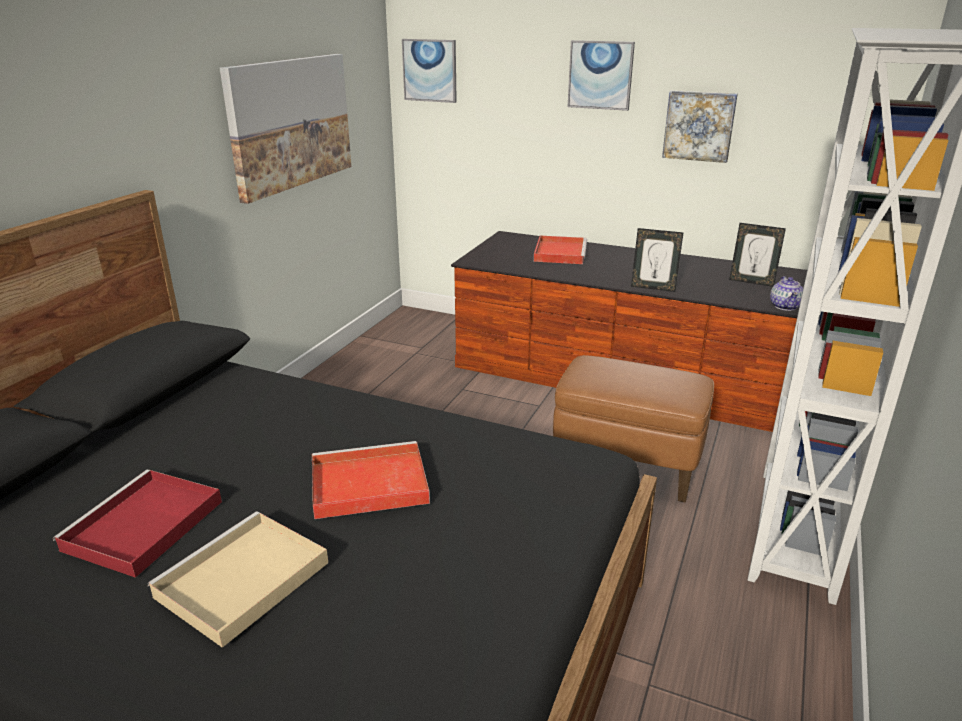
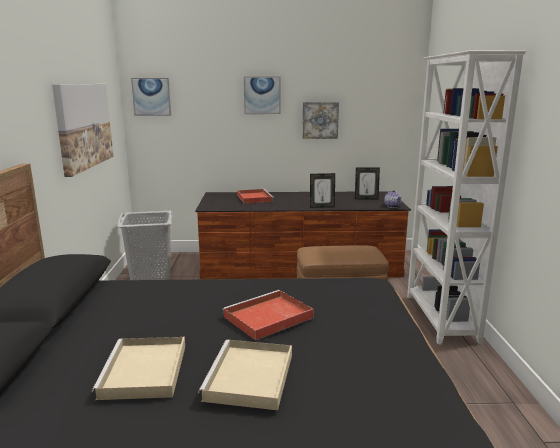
camera: 25 degrees left, 10 degrees down
red tray [53,470,222,578] -> beige tray [92,337,185,400]
none -> grey laundry basket [117,211,173,280]

